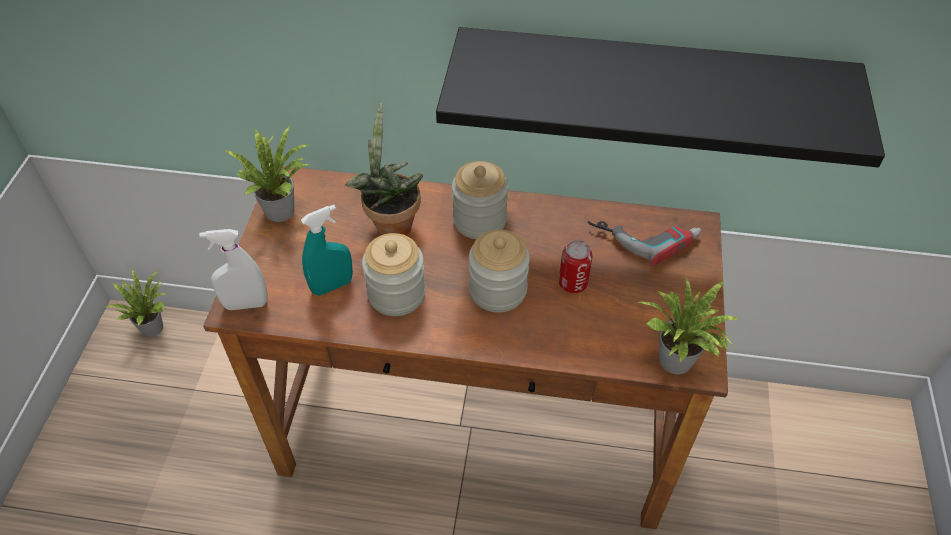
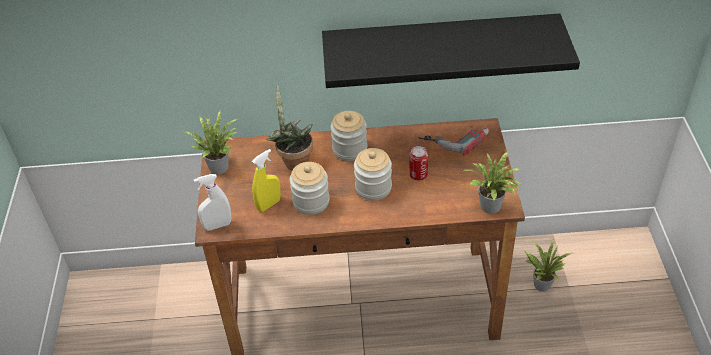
camera: 10 degrees left, 5 degrees down
potted plant [107,269,167,337] -> potted plant moved to [525,238,573,292]
turquoise spray bottle [301,205,353,296] -> yellow spray bottle [252,149,281,212]

